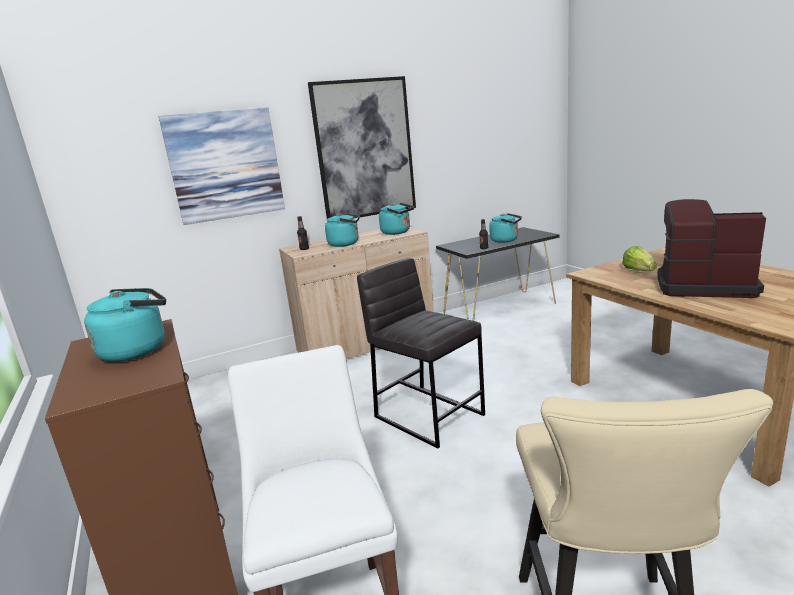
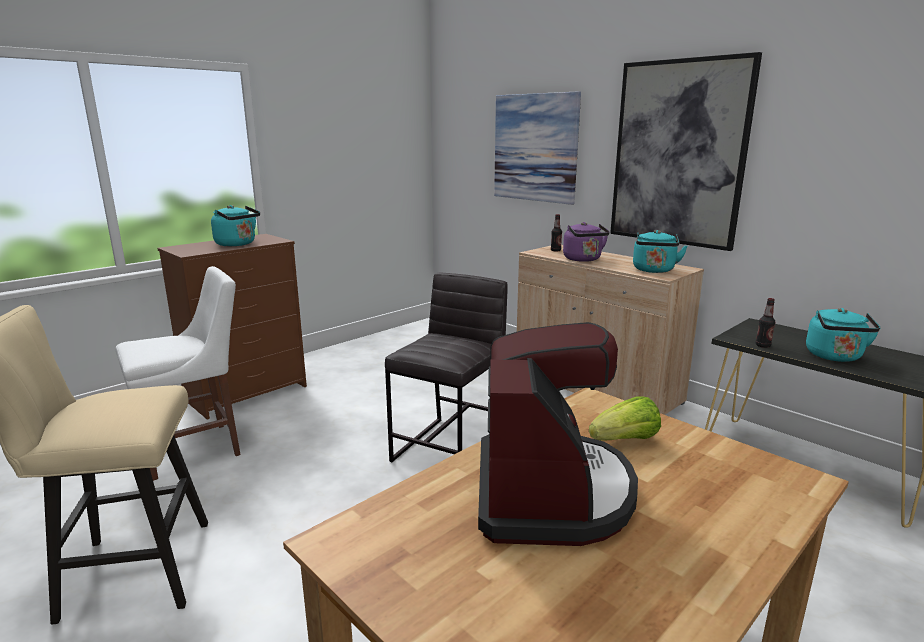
camera: 70 degrees right, 0 degrees up
turquoise kettle [325,213,360,247] -> purple kettle [563,222,610,262]

